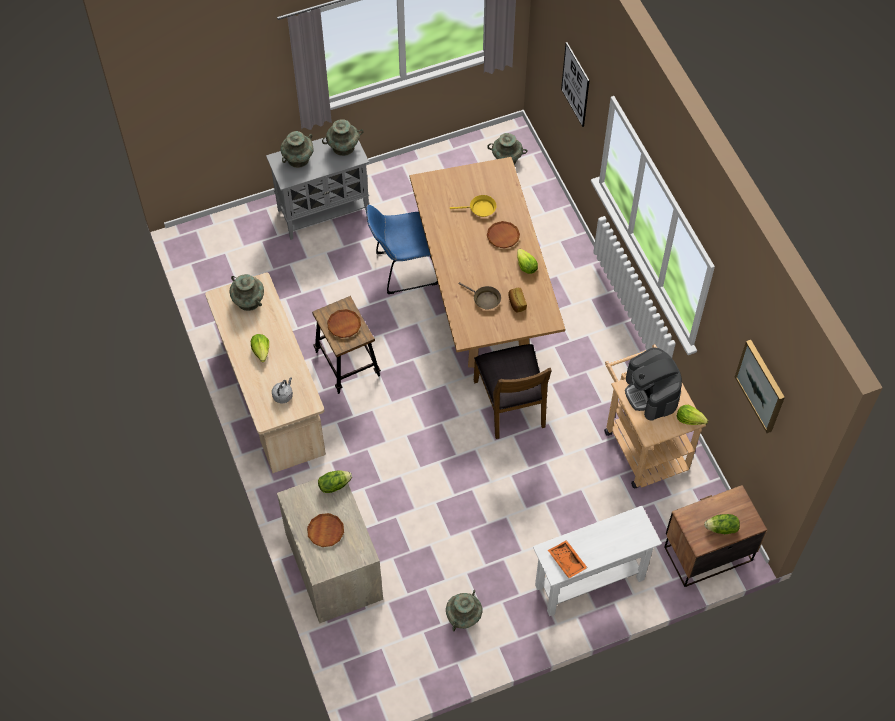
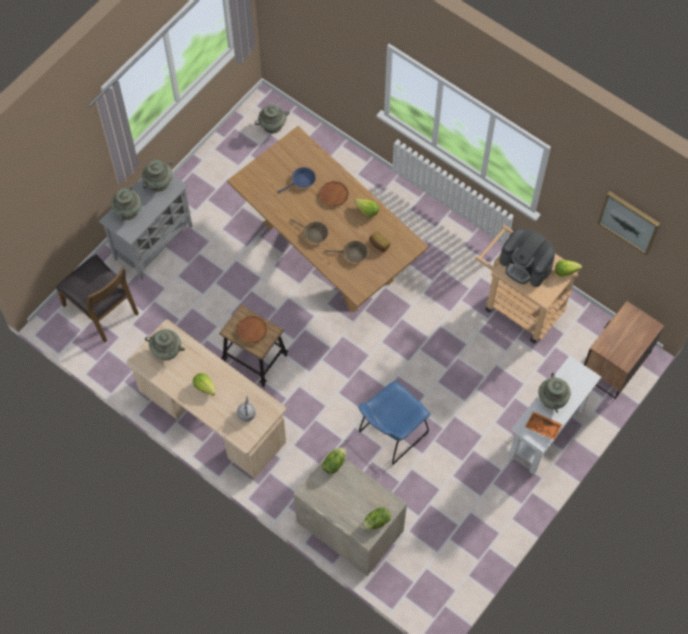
camera: 30 degrees left, 5 degrees up
brown plate [307,513,344,547] -> none
blue chair [366,205,438,294] -> blue chair moved to [358,381,430,465]
turquoise vase [446,590,482,631] -> turquoise vase moved to [538,373,571,413]
yellow frying pan [450,195,496,217] -> blue frying pan [277,167,316,193]
brown chair [474,344,552,439] -> brown chair moved to [56,254,139,342]
picture [561,42,590,127] -> none
lettuce [704,514,740,534] -> lettuce moved to [361,508,391,530]
none -> brown frying pan [290,219,328,243]

